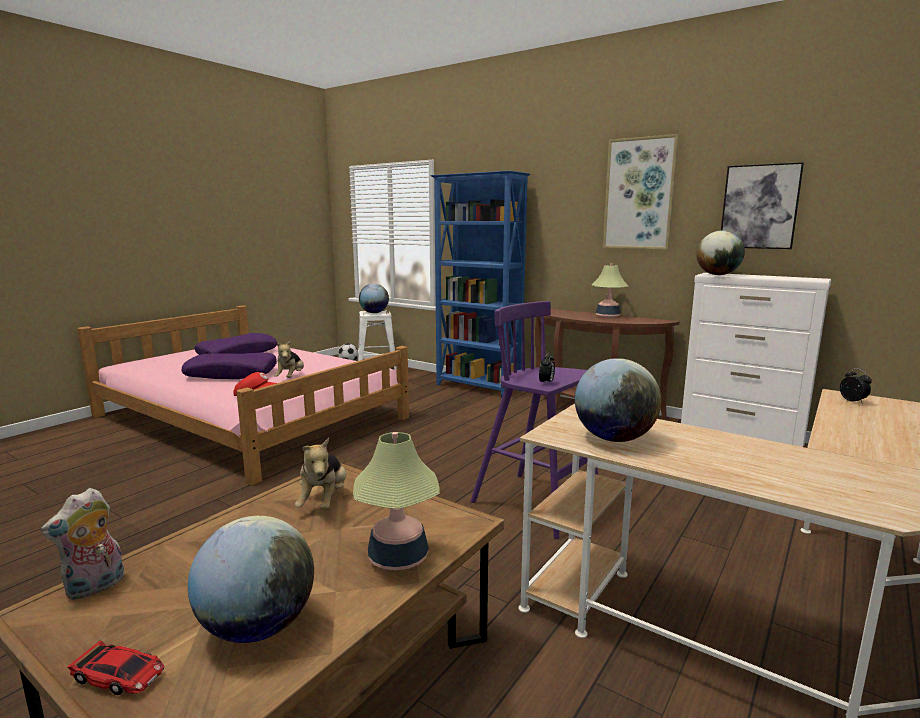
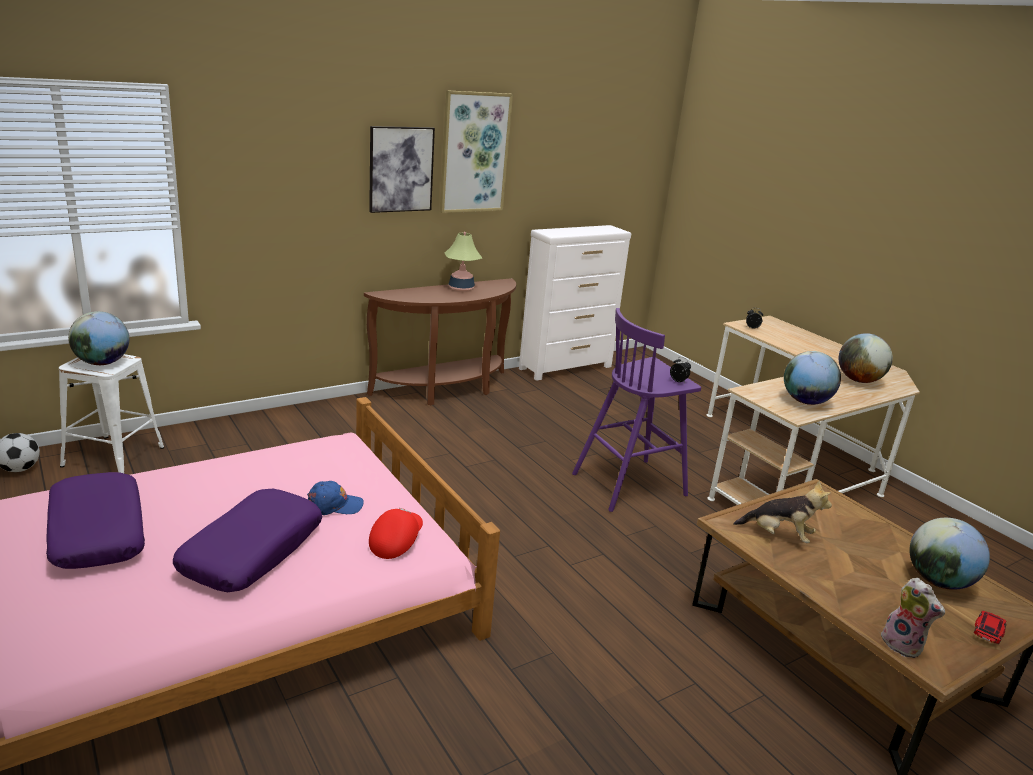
camera: 70 degrees left, 10 degrees up
plush toy [274,340,304,378] -> blue cap [307,481,364,515]
table lamp [353,432,440,570] -> none
blue bookcase [430,171,530,397] -> none
globe [696,230,745,275] -> globe moved to [839,333,893,383]
picture [721,162,804,249] -> picture moved to [369,126,435,213]

